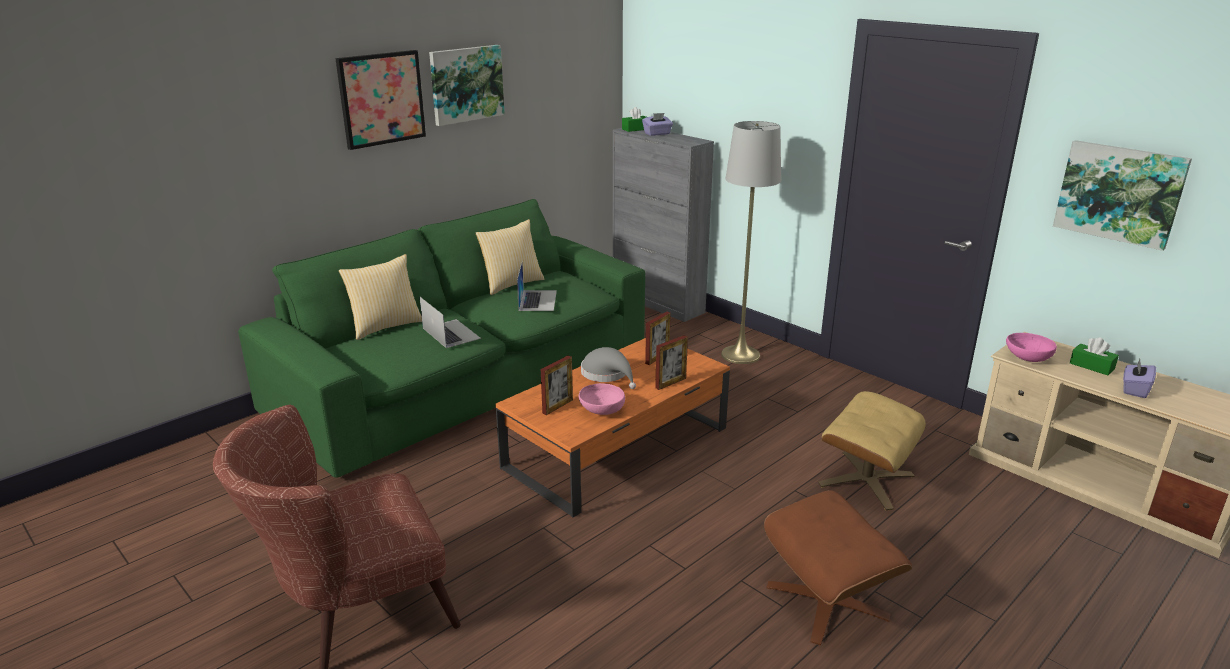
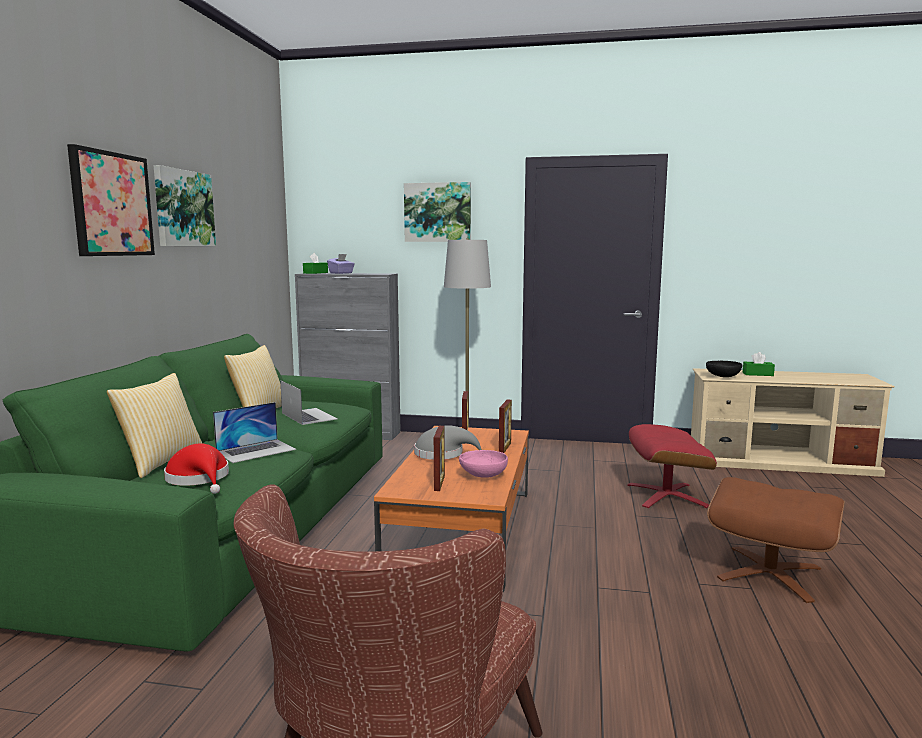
camera: 35 degrees left, 15 degrees down
laptop [419,296,481,348] -> laptop turned 120 degrees clockwise [213,402,296,463]
beige ottoman [818,391,926,511] -> red ottoman [627,424,717,508]
pink bowl [1006,333,1057,362] -> black bowl [706,361,743,377]
picture [1053,140,1192,251] -> picture moved to [404,182,471,242]
purple tissue box [1123,359,1156,398] -> none
none -> red hat [164,443,229,494]

